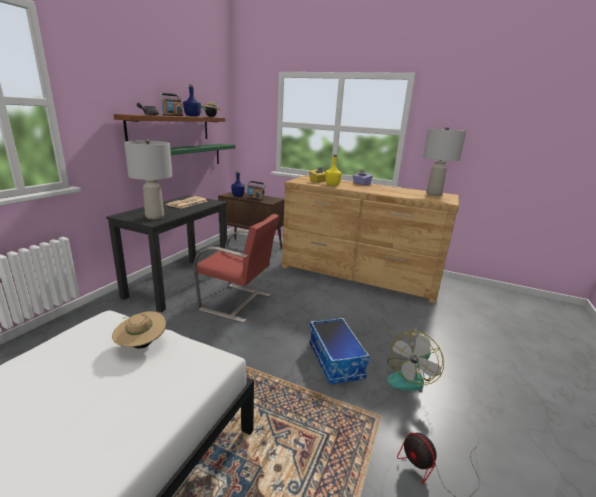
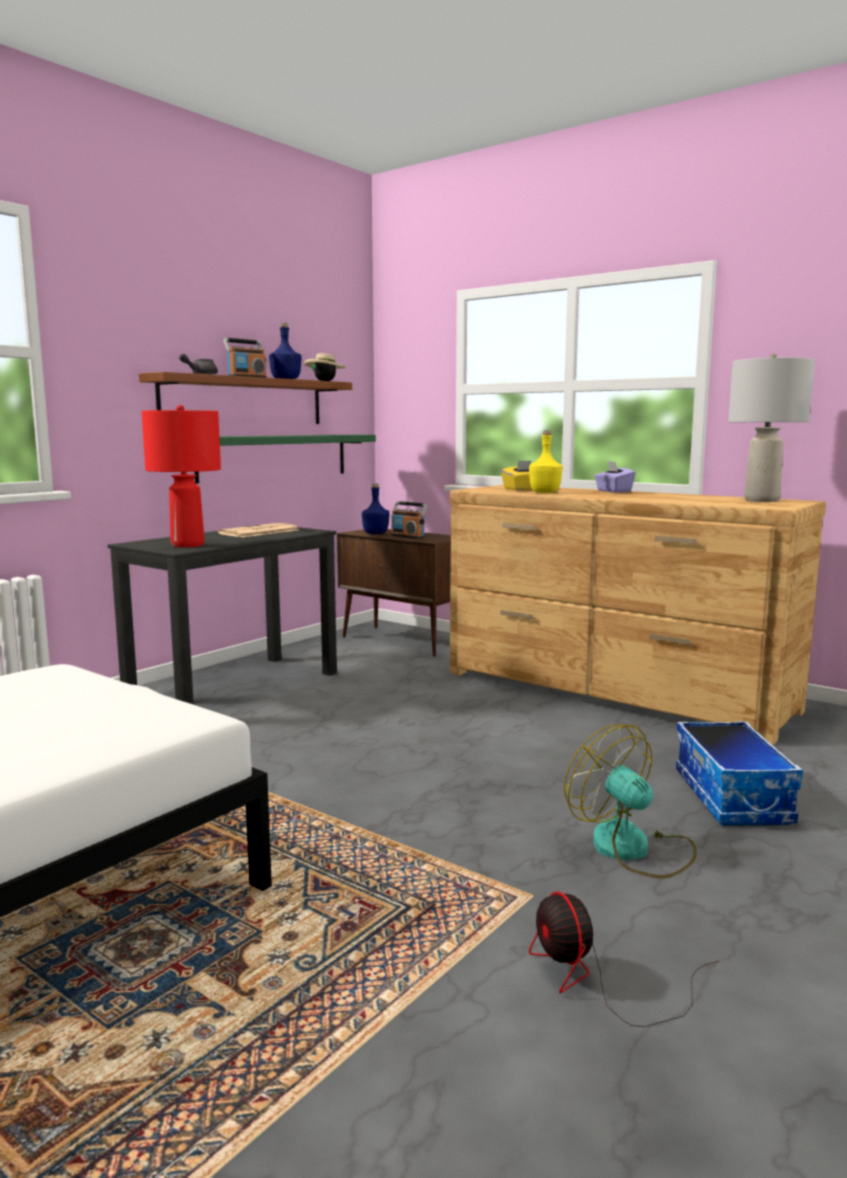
camera: 15 degrees right, 10 degrees down
beige hat [112,311,166,349] -> none
grey table lamp [124,139,172,219] -> red table lamp [142,405,221,547]
red chair [193,214,279,323] -> none
storage box [309,318,370,384] -> storage box moved to [676,721,803,826]
fan [387,330,444,391] -> fan turned 90 degrees clockwise [564,725,697,878]

